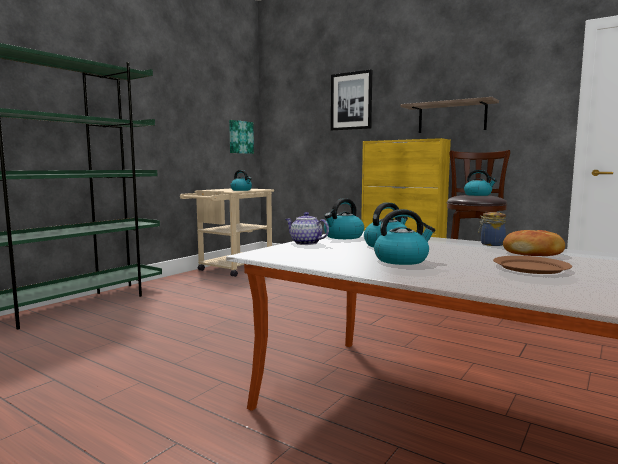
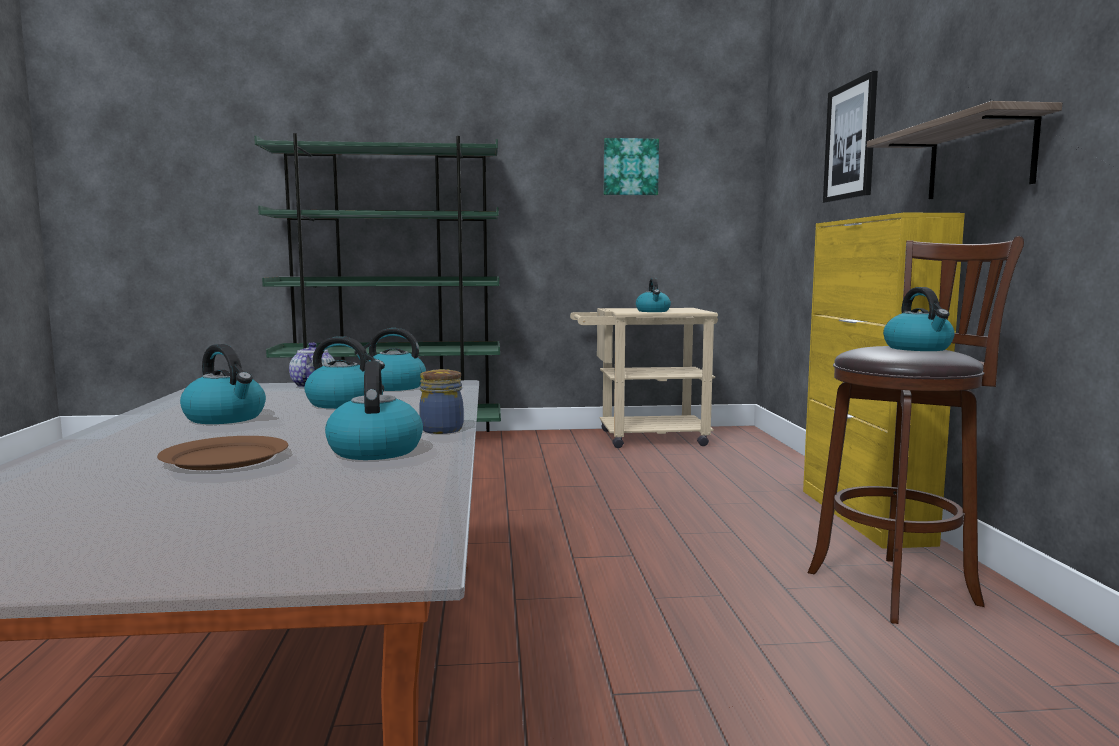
camera: 50 degrees right, 0 degrees up
picture [229,120,254,154] -> picture moved to [604,138,659,195]
bread [503,230,565,256] -> kettle [325,361,423,460]

